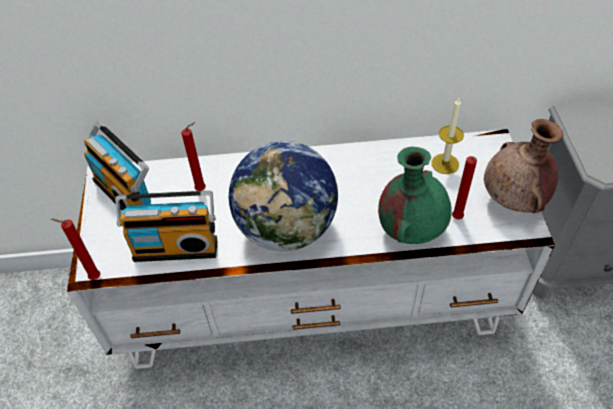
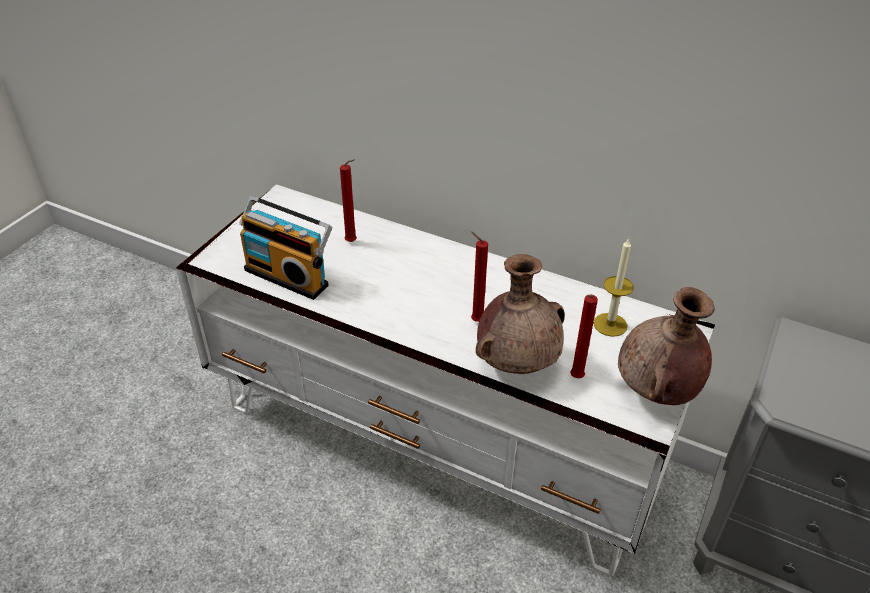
camera: 30 degrees right, 10 degrees down
red candle [51,218,100,280] -> red candle moved to [471,231,488,322]
radio [84,122,151,210] -> none
globe [229,141,338,251] -> none
green vase [378,147,451,244] -> brown vase [476,254,565,374]

